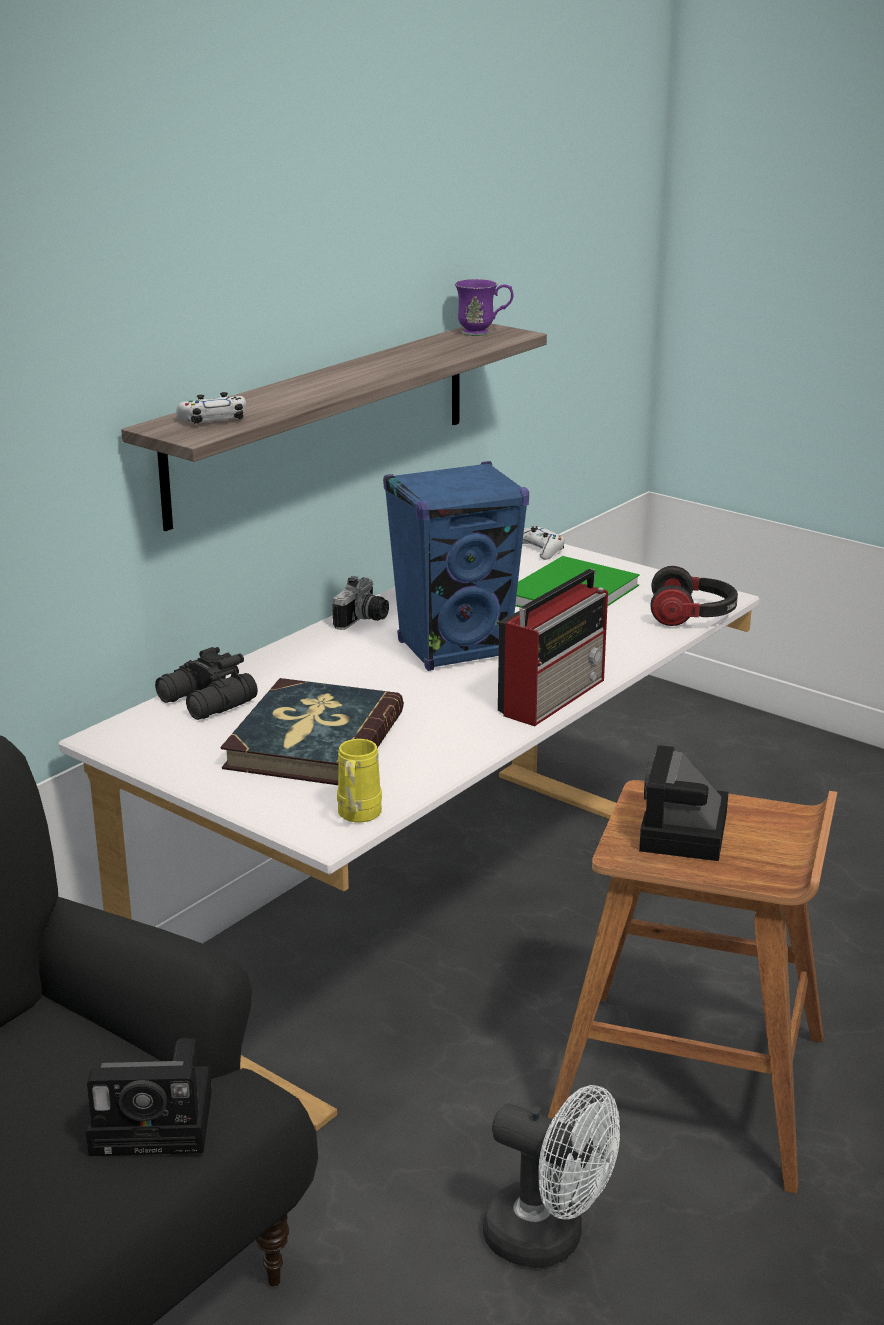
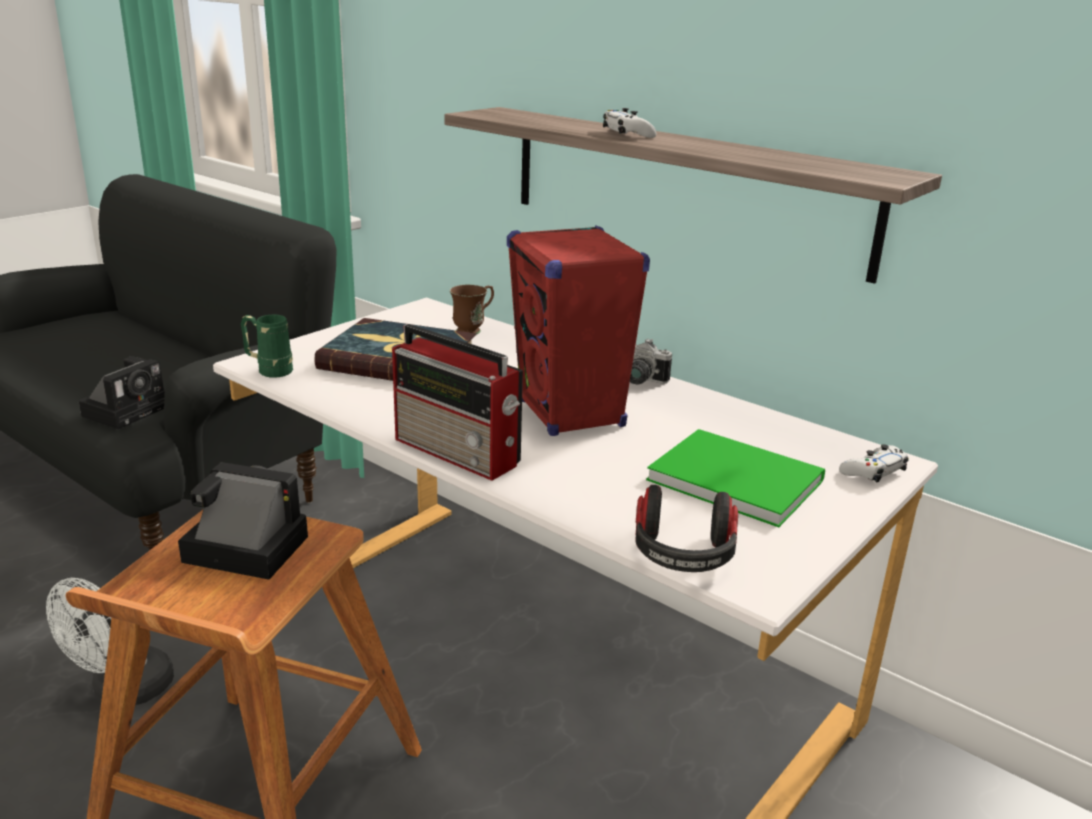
camera: 90 degrees right, 0 degrees up
camera [86,1038,212,1156] -> camera turned 150 degrees counterclockwise [79,356,165,429]
black binoculars [155,647,258,720] -> brown mug [450,285,494,334]
white game controller [176,392,246,424] -> white game controller moved to [603,108,656,138]
yellow mug [337,739,382,822] -> green mug [241,315,293,378]
blue speaker [383,461,529,671] -> red speaker [507,226,650,436]
purple mug [455,279,513,336] -> none

